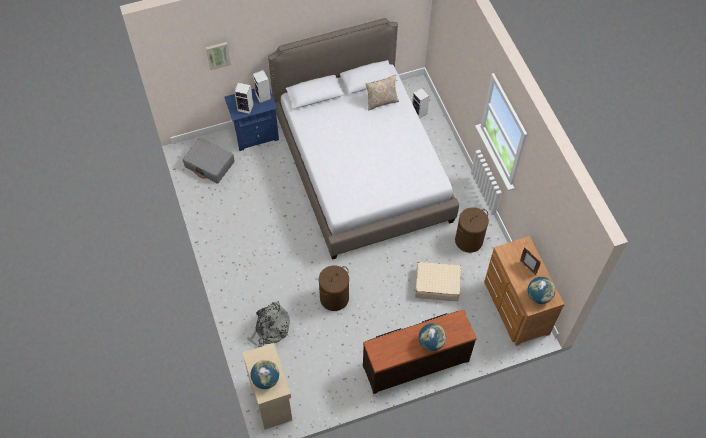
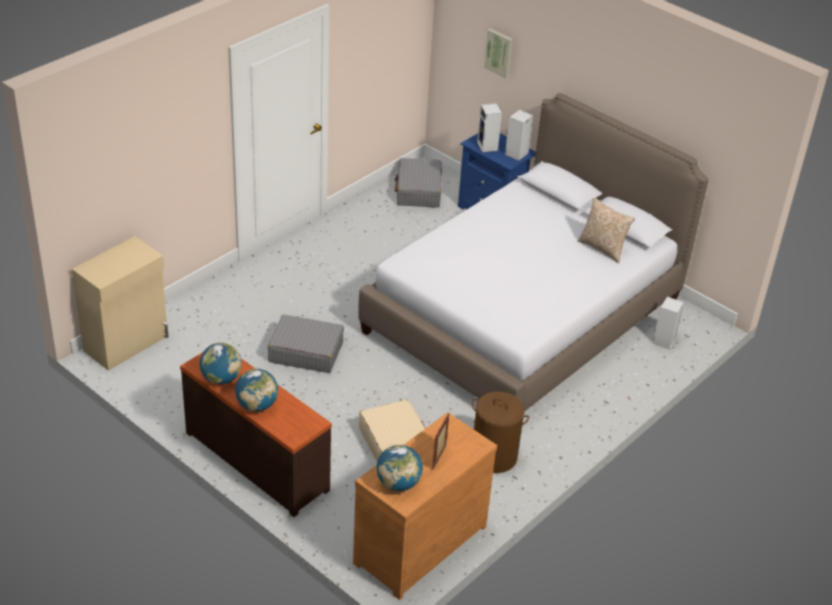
camera: 60 degrees right, 20 degrees down
grey backpack [247,301,290,347] -> none
globe [250,360,279,389] -> globe moved to [200,343,242,385]
brown laundry basket [319,266,349,311] -> grey suitcase [268,315,344,373]

